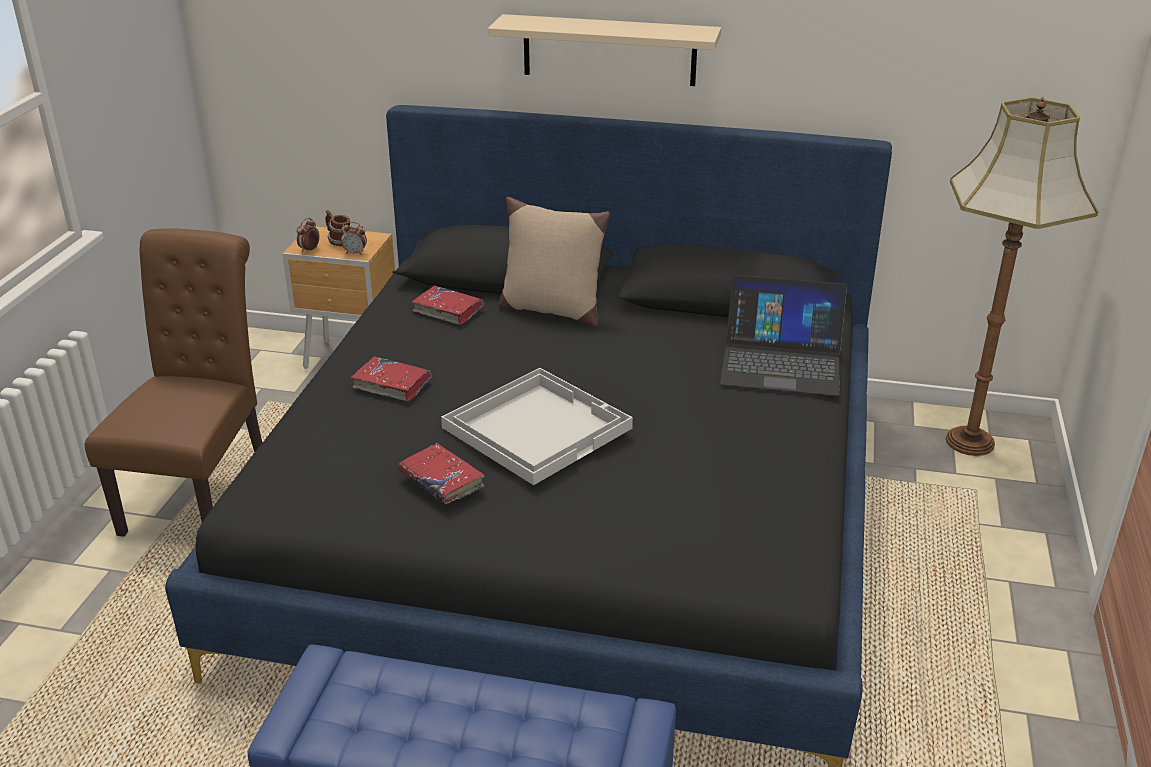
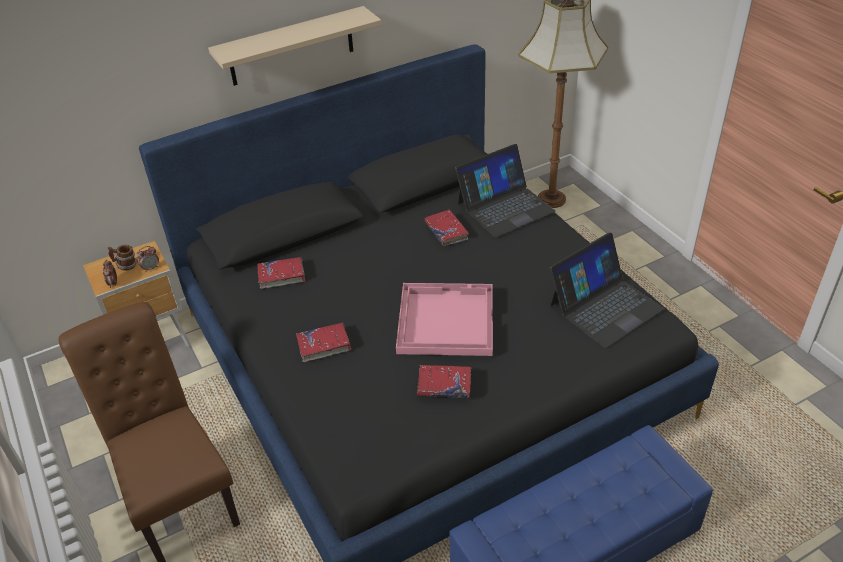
camera: 40 degrees left, 10 degrees up
white tray [441,368,633,485] -> pink tray [396,283,493,356]
beige pillow [498,197,610,328] -> none
none -> red book [425,210,469,246]
none -> laptop [550,232,664,348]

